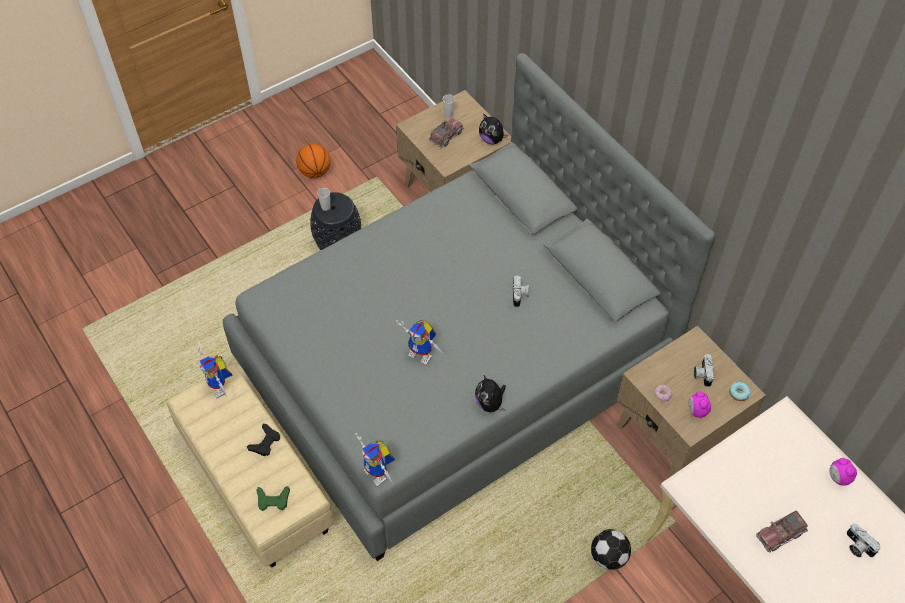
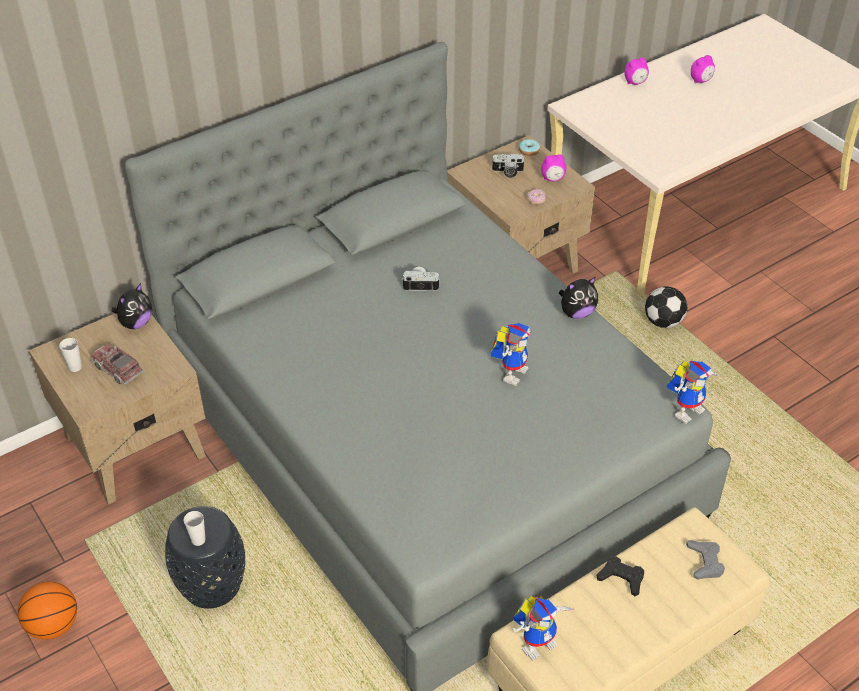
camera: 90 degrees left, 10 degrees down
green game controller [256,486,290,511] -> grey game controller [686,540,725,579]
toy truck [756,511,808,552] -> none
camera [847,524,881,557] -> alarm clock [691,55,715,83]

